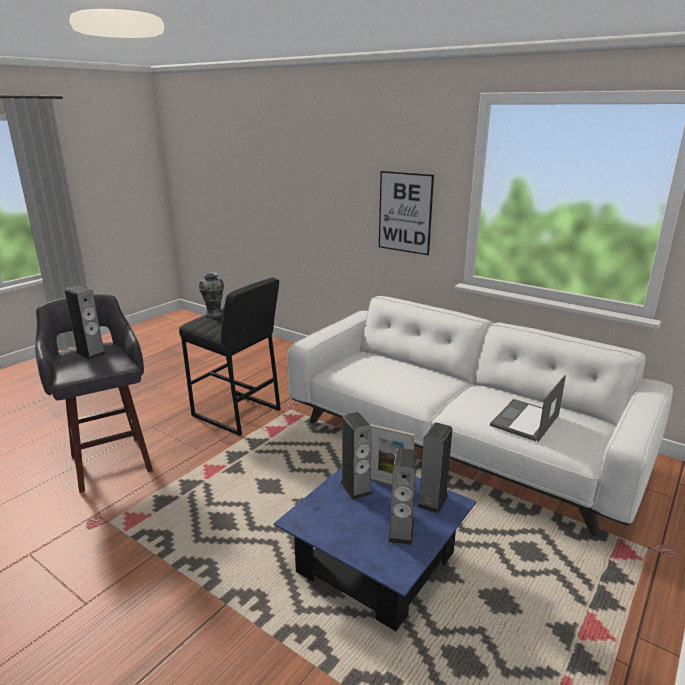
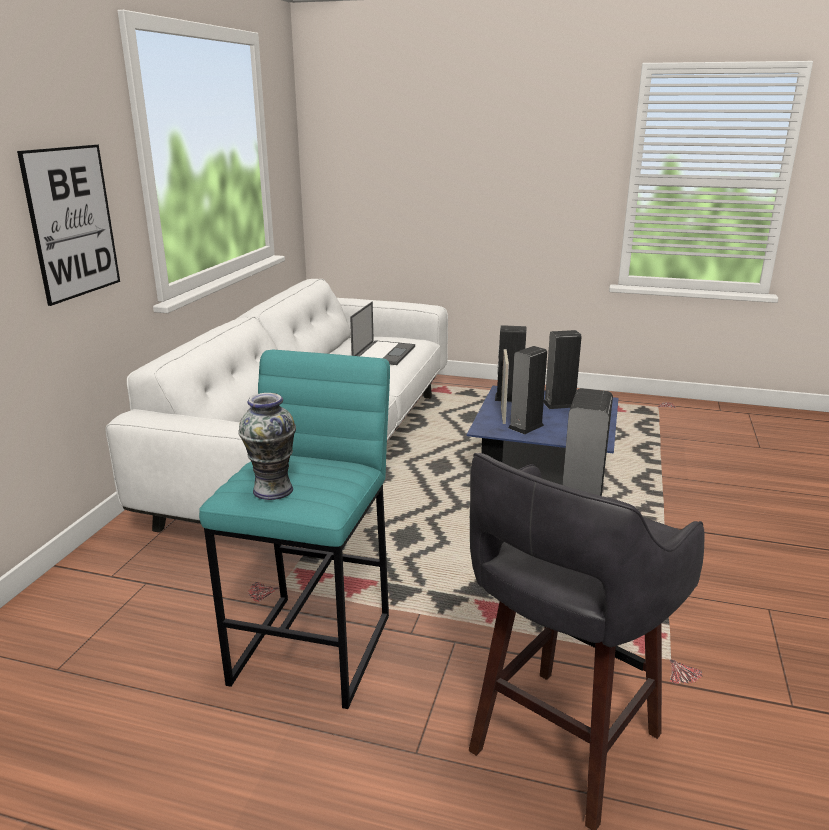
camera: 110 degrees left, 0 degrees up
black stool [179,278,280,436] -> turquoise stool [199,350,390,709]
laptop [490,375,566,442] -> laptop turned 90 degrees counterclockwise [350,302,415,365]

